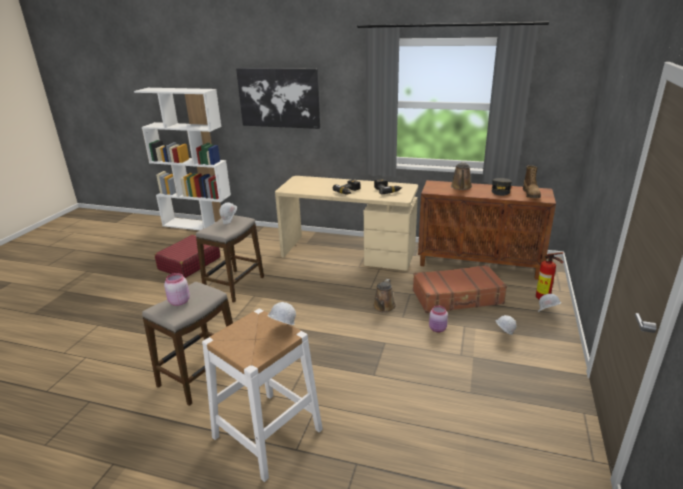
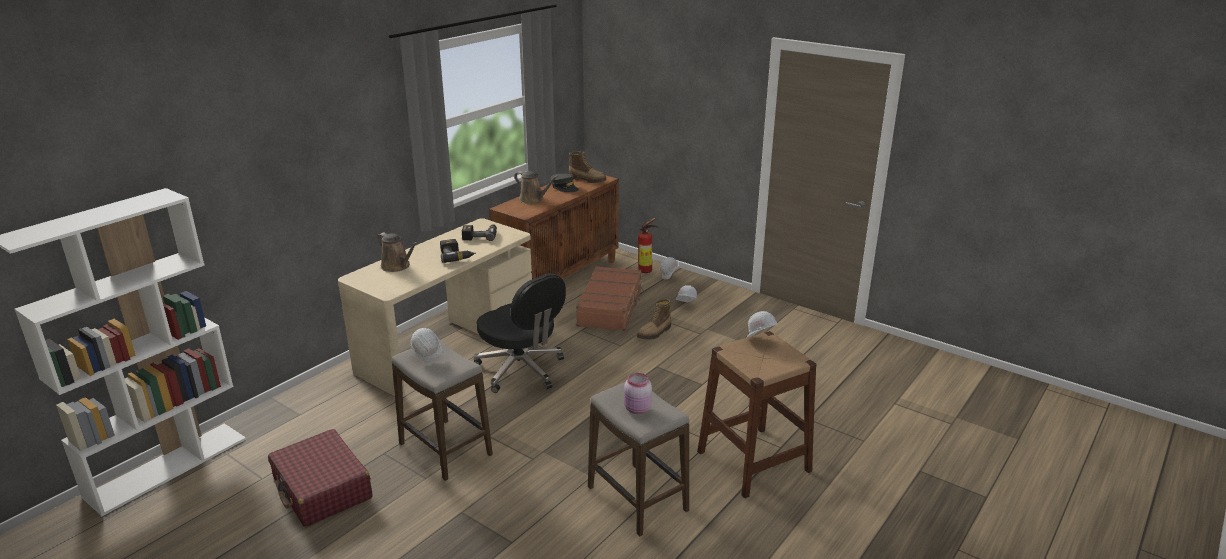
camera: 70 degrees left, 0 degrees up
white stool [202,309,323,482] -> brown stool [697,331,817,498]
picture [236,68,320,129] -> none
brown watering can [373,279,396,313] -> brown watering can moved to [377,232,418,272]
pink jar [429,306,448,332] -> boot [637,299,671,340]
none -> black office chair [473,273,566,393]

